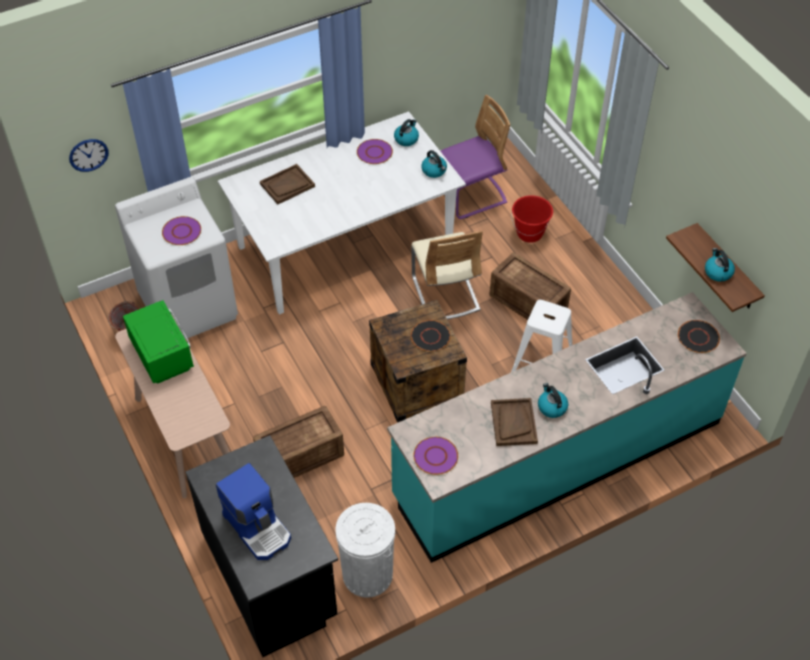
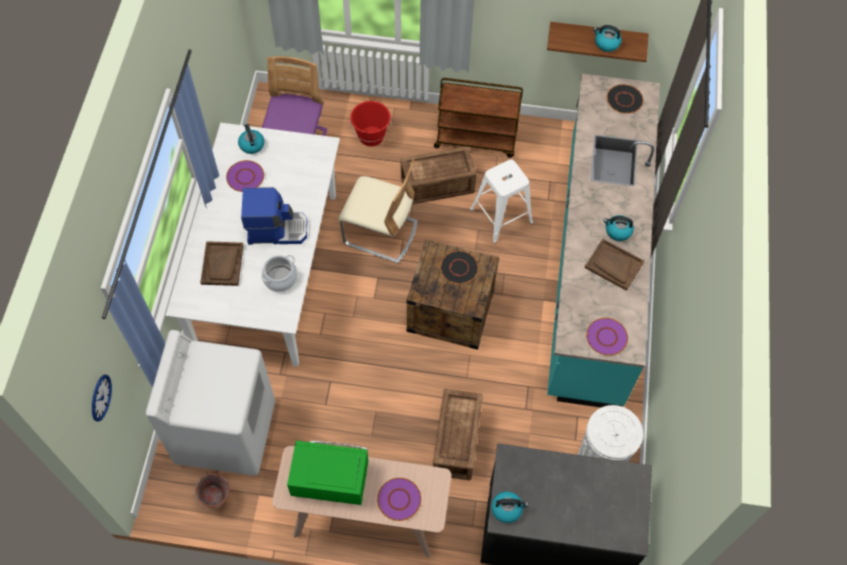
camera: 55 degrees left, 10 degrees up
purple plate [162,216,201,245] -> purple plate moved to [377,478,421,521]
coffee machine [216,463,291,560] -> coffee machine moved to [241,187,307,245]
kettle [421,150,447,178] -> kettle moved to [491,491,529,523]
none -> cooking pot [261,255,297,292]
none -> brown cart [434,78,523,158]

